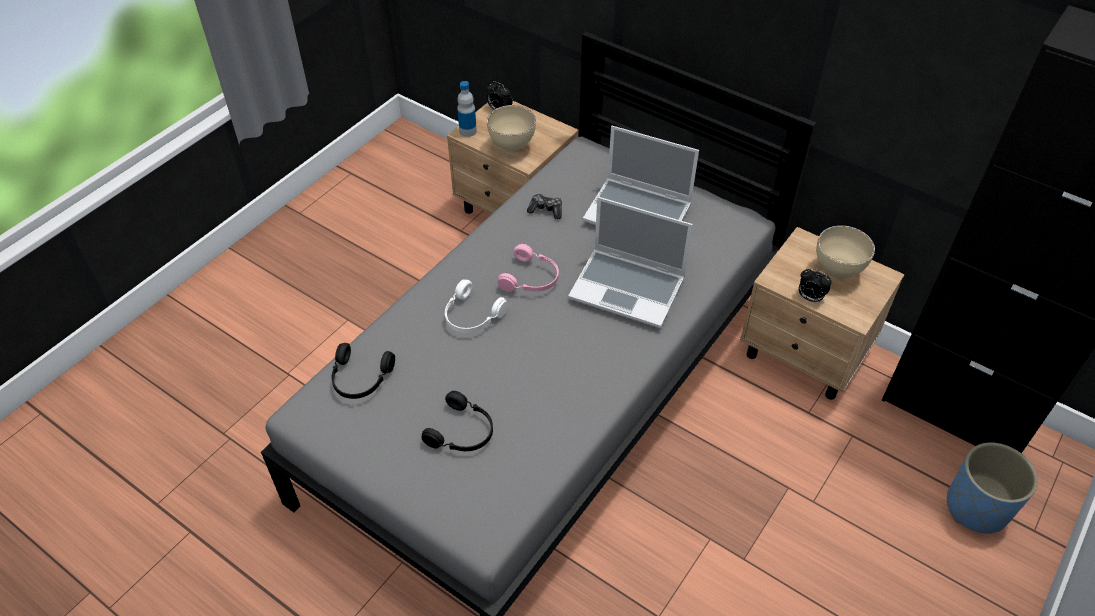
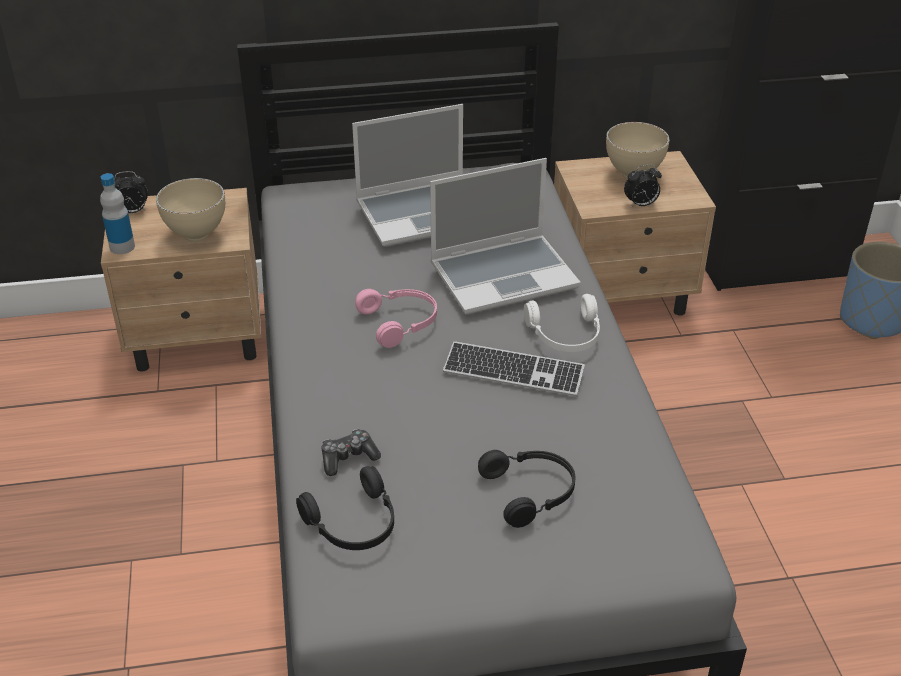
camera: 45 degrees left, 10 degrees down
white headphones [445,280,509,333] -> white headphones moved to [524,294,600,352]
game controller [527,194,562,219] -> game controller moved to [322,429,381,476]
none -> keyboard [443,341,585,396]

